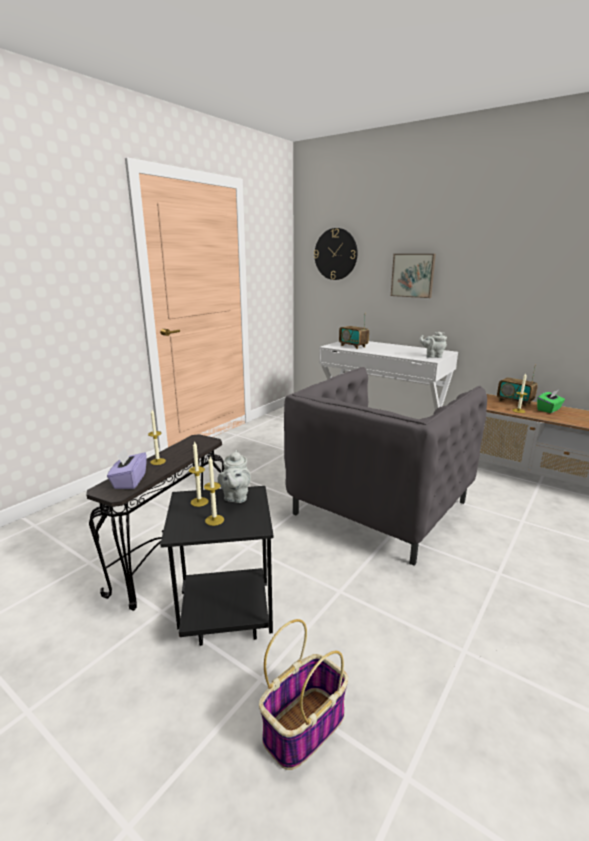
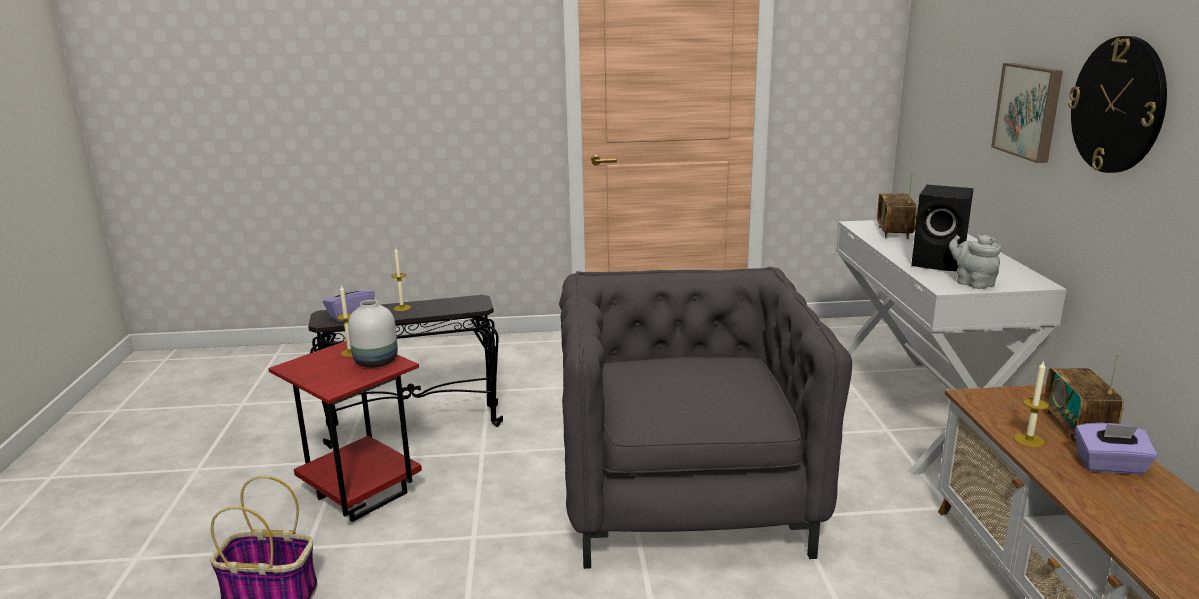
camera: 50 degrees right, 0 degrees up
black side table [160,486,273,646] -> red side table [268,341,422,522]
candle [204,456,224,526] -> none
grey teapot [218,450,251,503] -> white vase [348,300,398,368]
grey armchair [284,367,487,566] -> grey armchair turned 90 degrees clockwise [559,267,852,569]
wall clock [314,228,358,280] -> wall clock moved to [1068,36,1167,173]
green tissue box [537,390,565,413] -> purple tissue box [1075,423,1158,474]
none -> black speaker [911,185,974,271]

